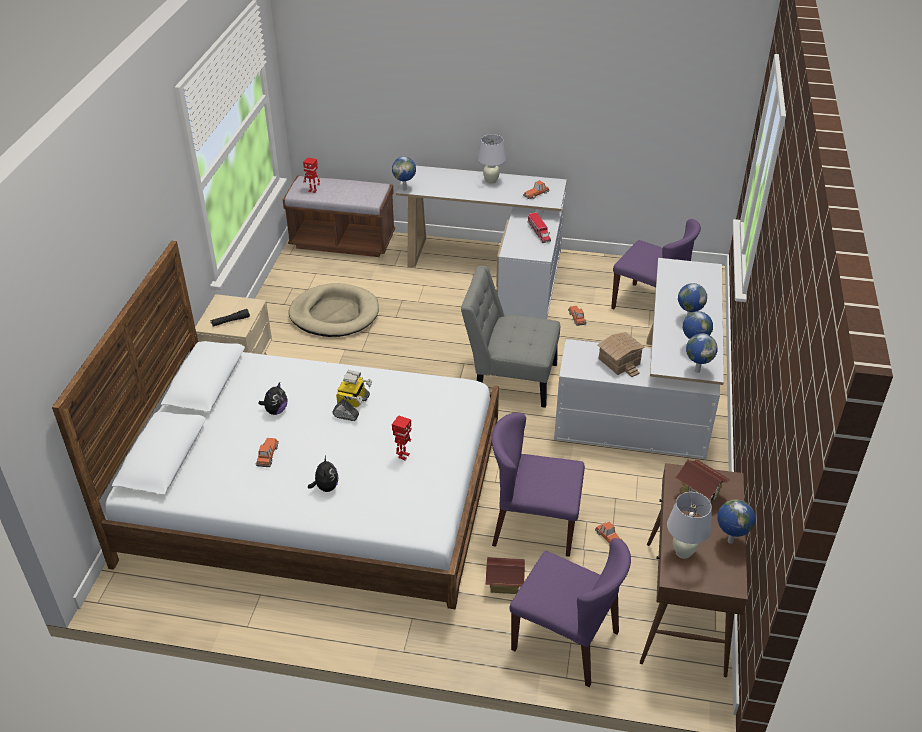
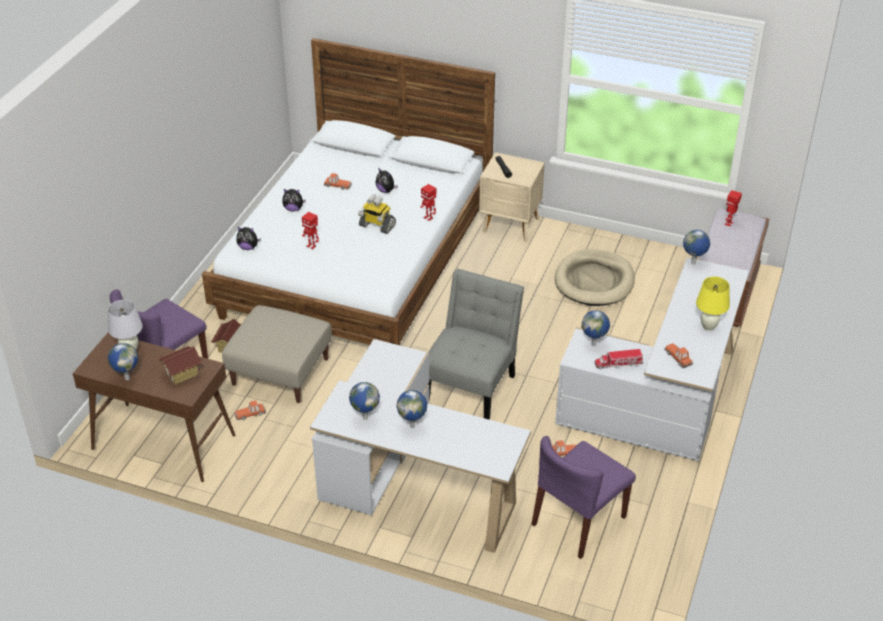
camera: 100 degrees right, 0 degrees up
white table lamp [478,134,506,184] -> yellow table lamp [696,277,730,331]
purple chair [492,412,585,557] -> beige ottoman [222,305,332,403]
toy house [598,332,645,377] -> none
globe [686,333,718,373] -> globe moved to [582,310,610,346]
none -> plush toy [236,226,261,250]
none -> toy robot [420,184,436,221]

